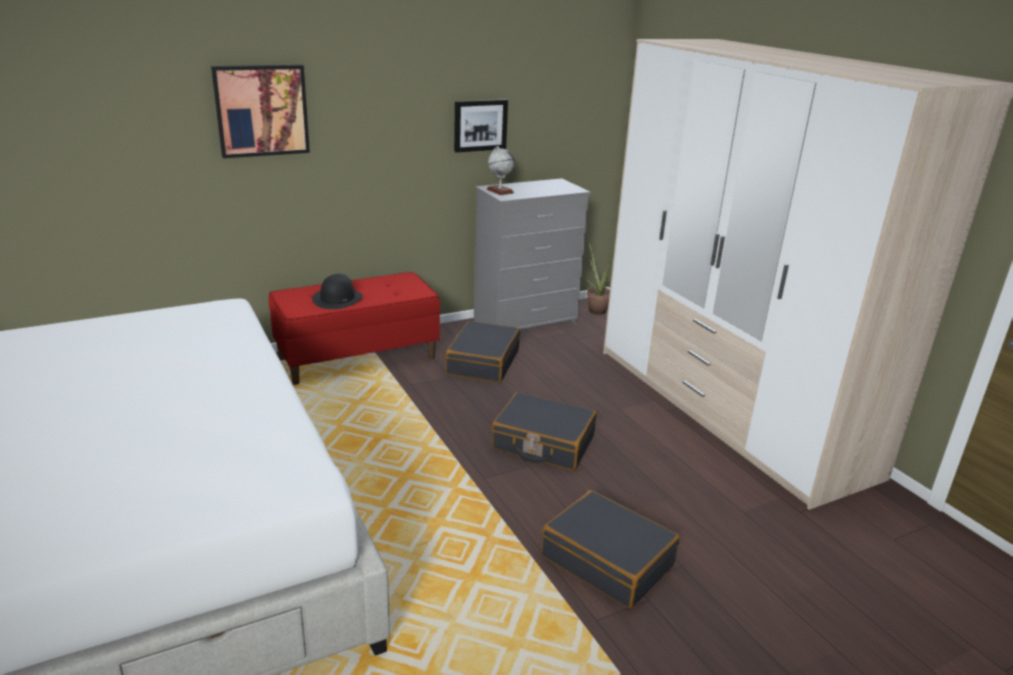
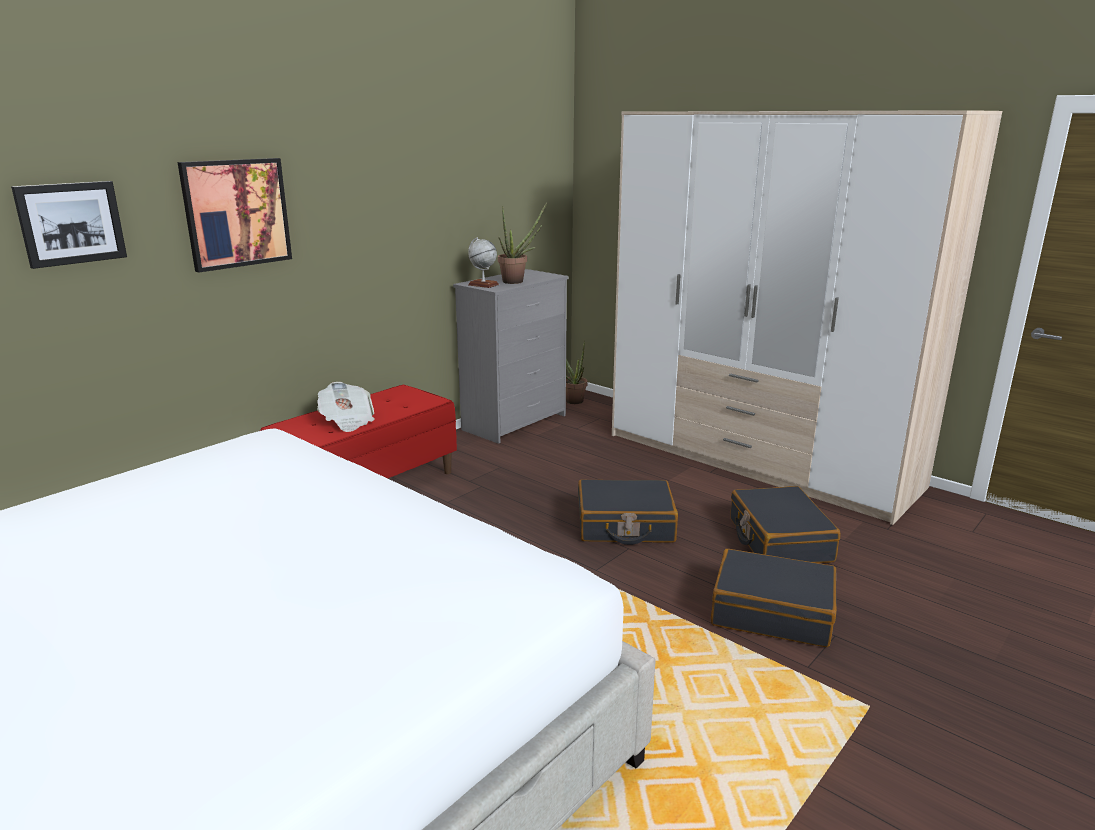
camera: 20 degrees left, 5 degrees down
black hat [312,274,363,309] -> newspaper [317,382,375,432]
black suitcase [445,321,520,383] -> black suitcase moved to [730,486,840,563]
picture [454,99,508,153] -> picture moved to [11,181,127,269]
none -> potted plant [498,203,547,284]

